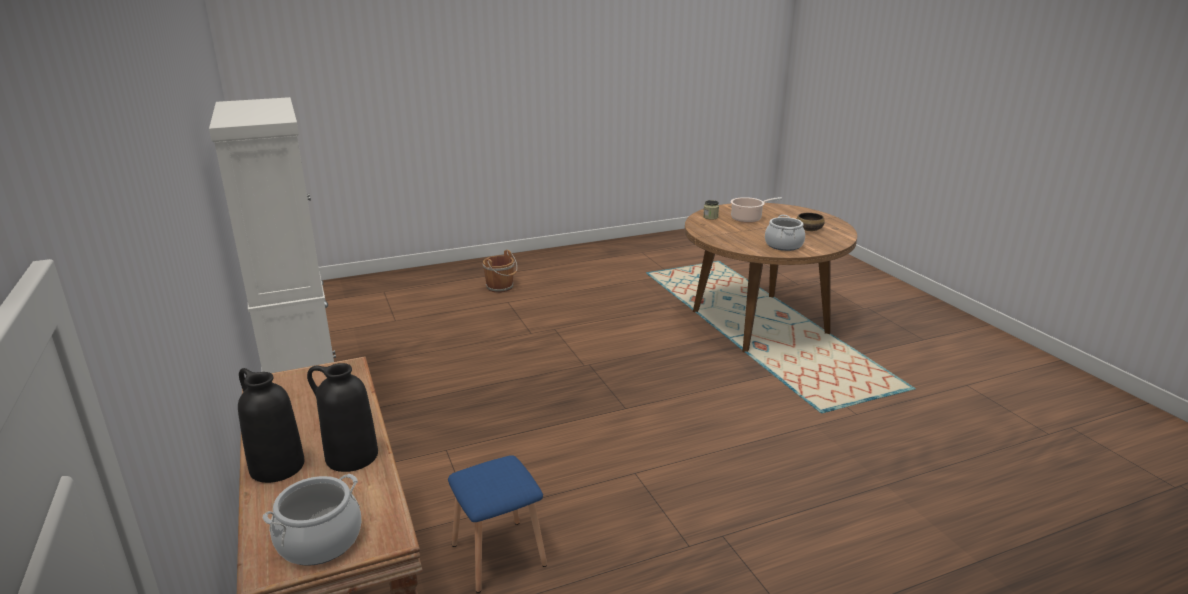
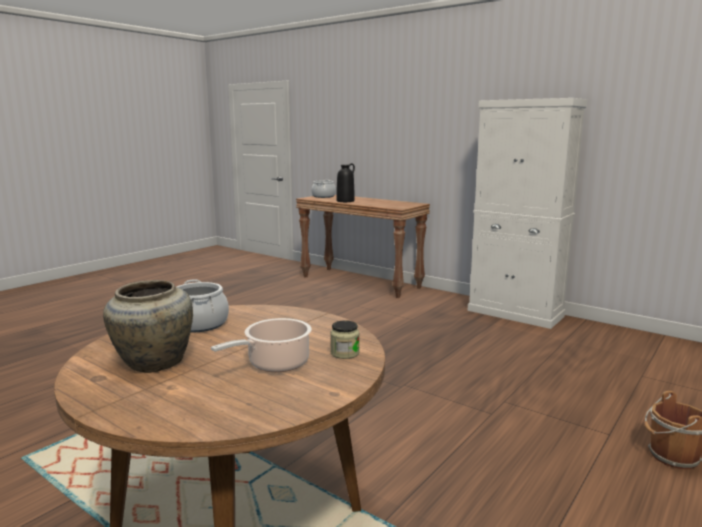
camera: 150 degrees right, 10 degrees down
black vase [238,368,305,483] -> none
blue stool [448,455,547,593] -> none
bowl [797,213,825,231] -> beige vase [103,280,193,373]

